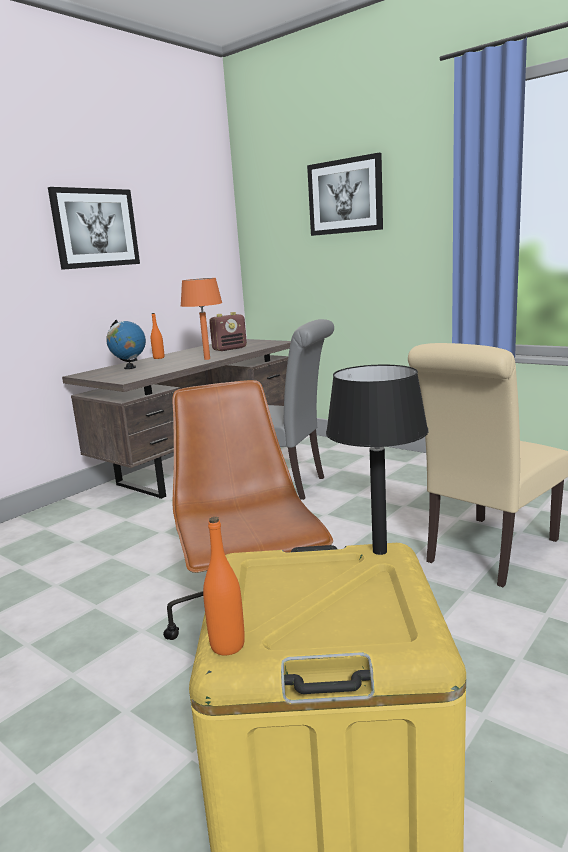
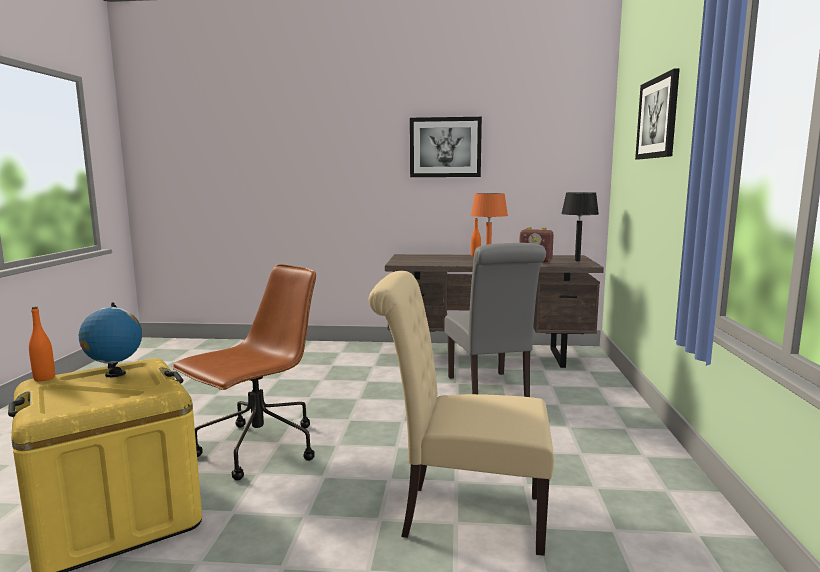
camera: 55 degrees right, 5 degrees down
globe [106,320,146,369] -> globe moved to [79,303,142,377]
black table lamp [326,365,429,555] -> black table lamp moved to [561,192,599,261]

